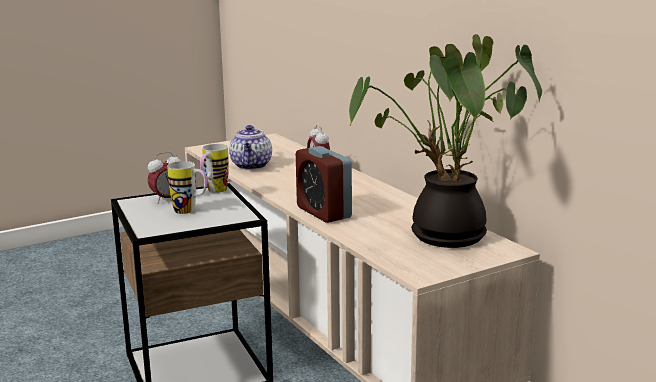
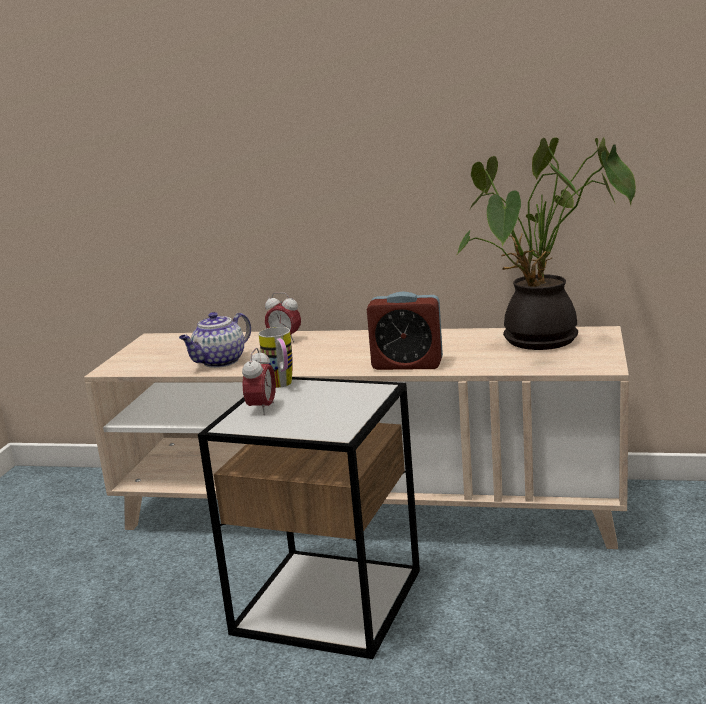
camera: 45 degrees left, 0 degrees up
mug [167,161,207,214] -> none
teapot [229,125,272,170] -> teapot turned 90 degrees clockwise [179,312,251,368]

